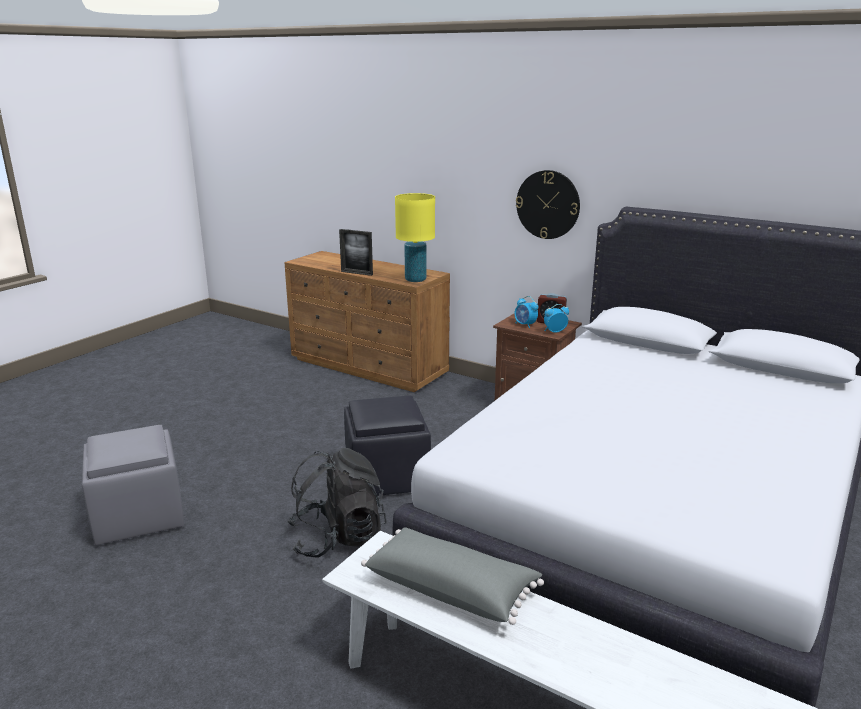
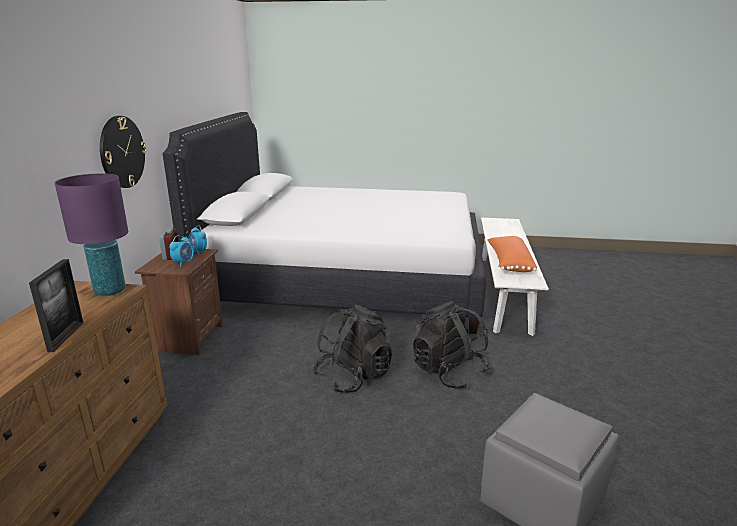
camera: 115 degrees left, 0 degrees up
black ottoman [344,395,431,496] -> black backpack [313,305,392,393]
grey pillow [361,527,544,625] -> orange pillow [488,236,537,272]
yellow table lamp [395,193,435,282] -> purple table lamp [55,173,128,296]

